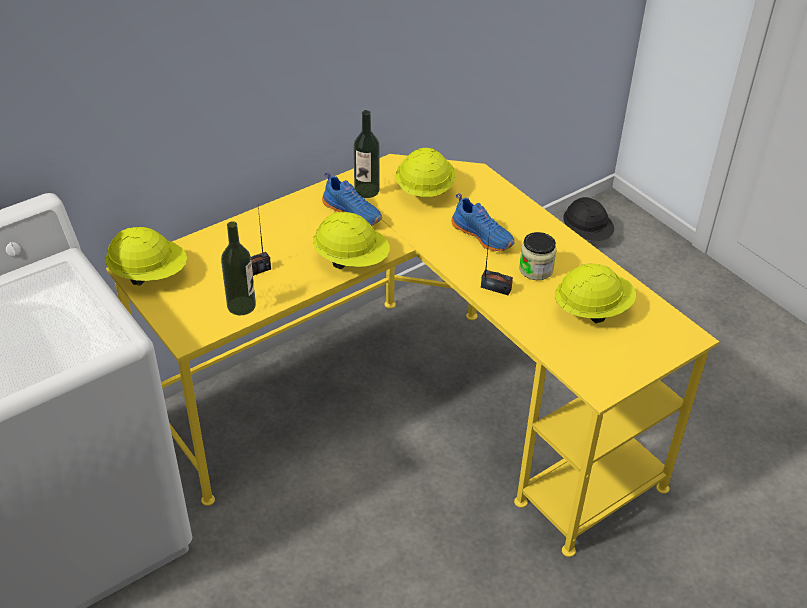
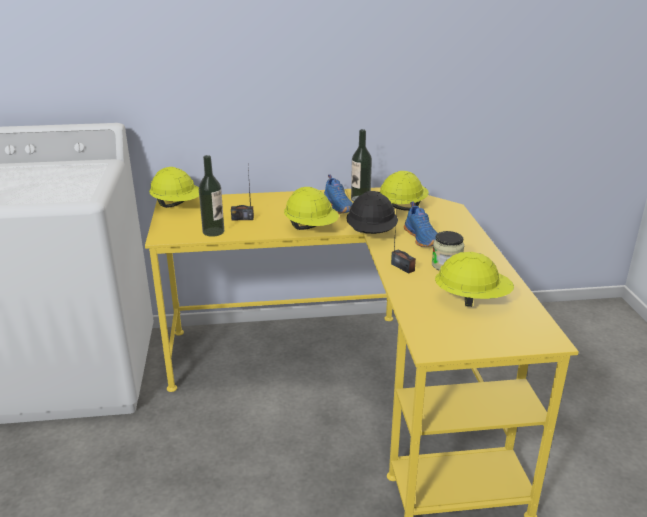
camera: 30 degrees right, 15 degrees down
black hard hat [563,197,614,241] -> black hard hat moved to [346,191,398,234]

